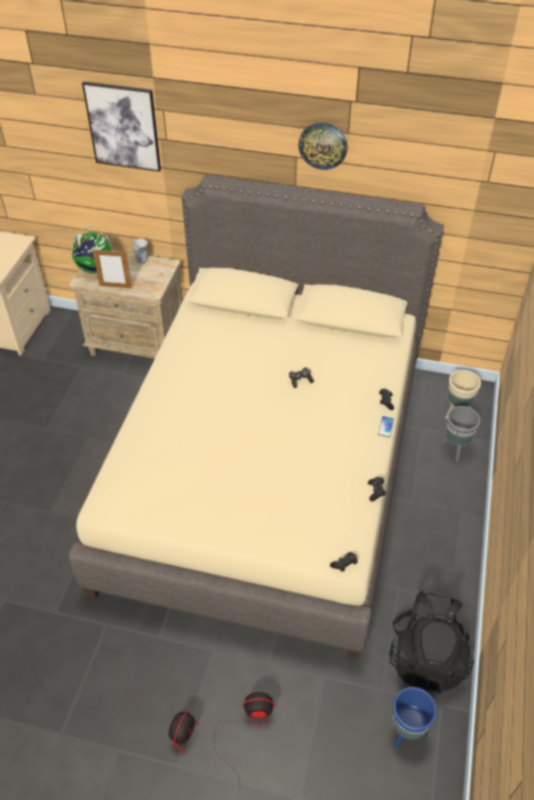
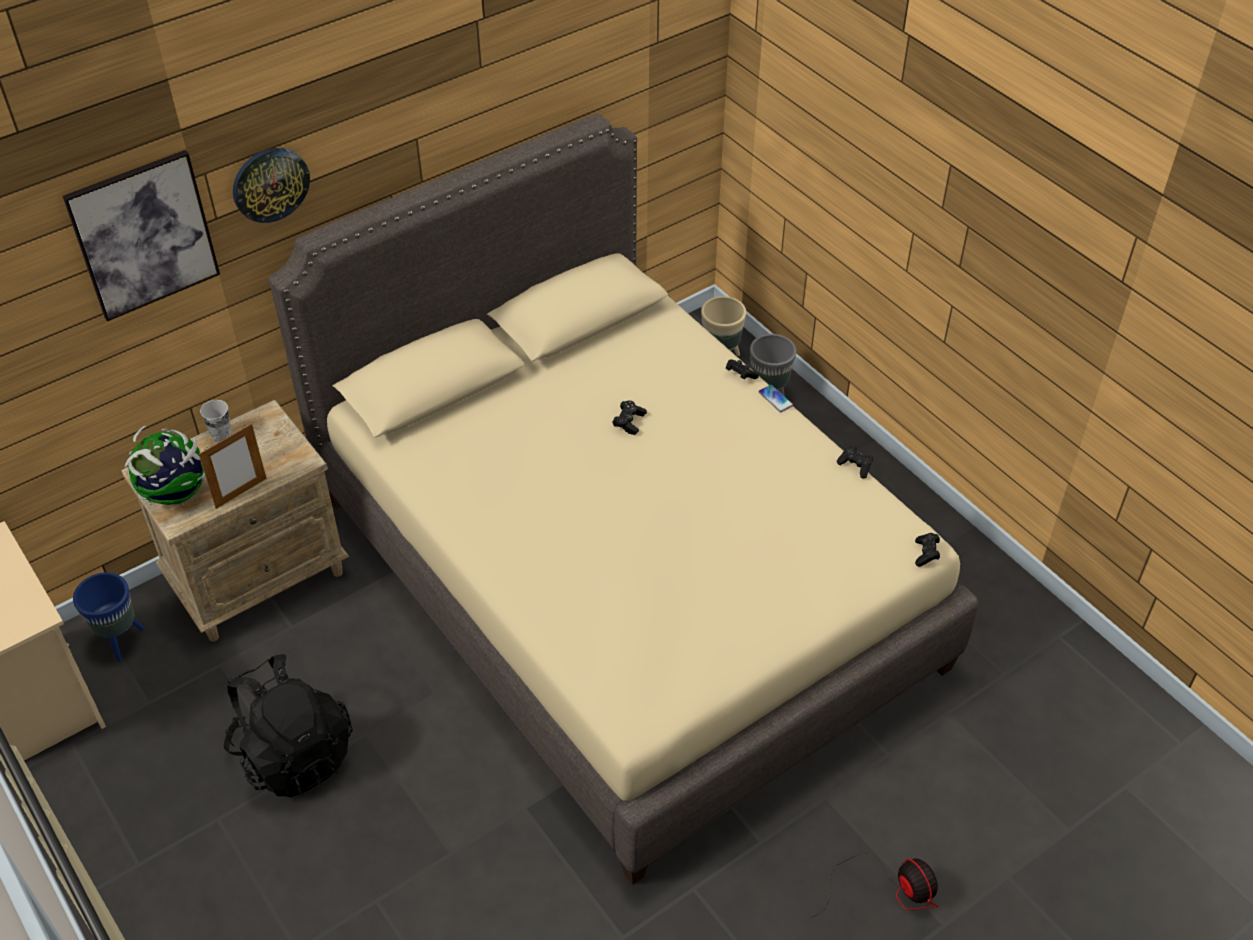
camera: 50 degrees left, 0 degrees up
fan [214,692,275,779] -> none
wall clock [298,123,347,170] -> wall clock moved to [233,148,310,223]
black backpack [389,591,474,695] -> black backpack moved to [224,654,353,797]
blue planter [393,687,437,748] -> blue planter moved to [73,572,145,662]

